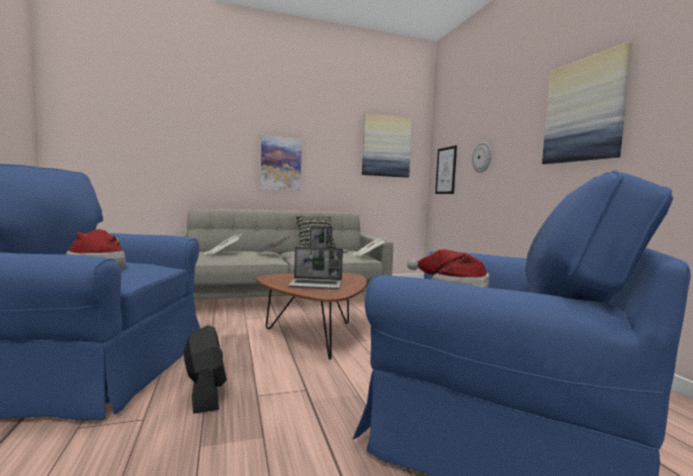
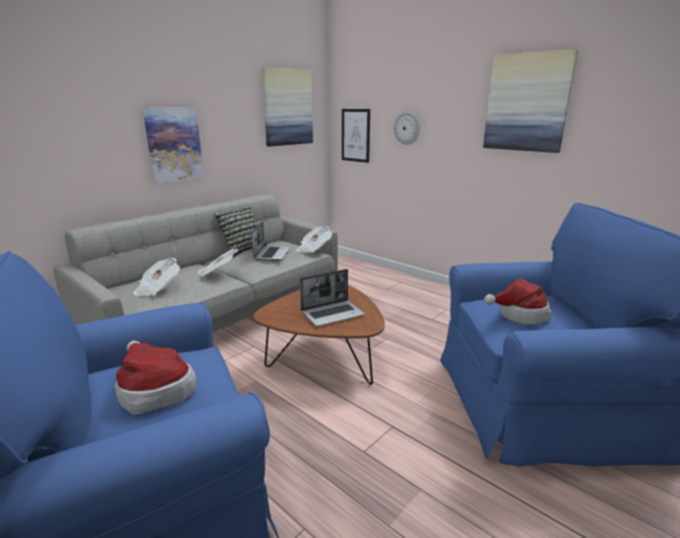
camera: 30 degrees left, 15 degrees up
black fan [183,325,227,414] -> none

